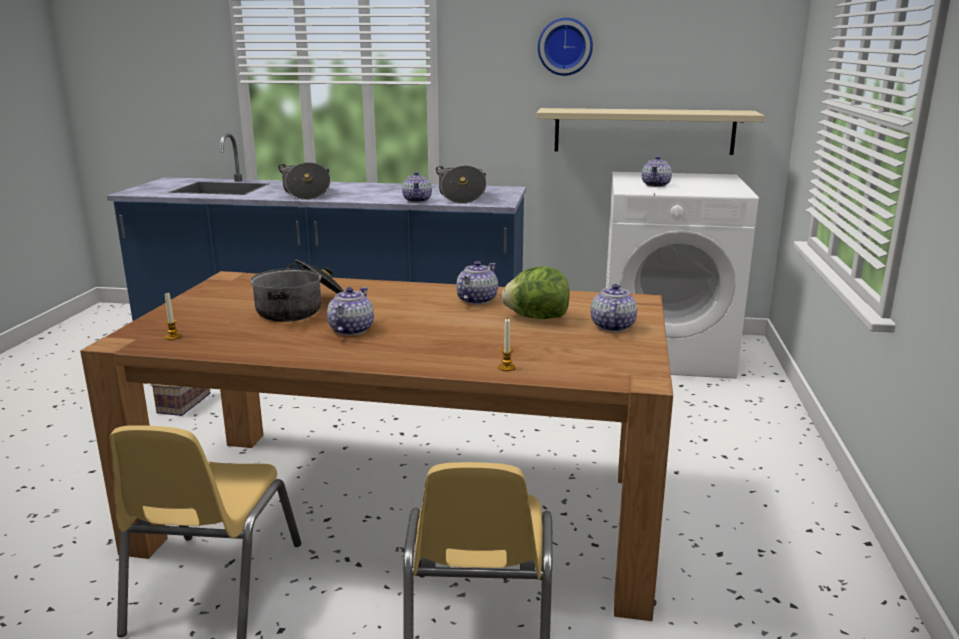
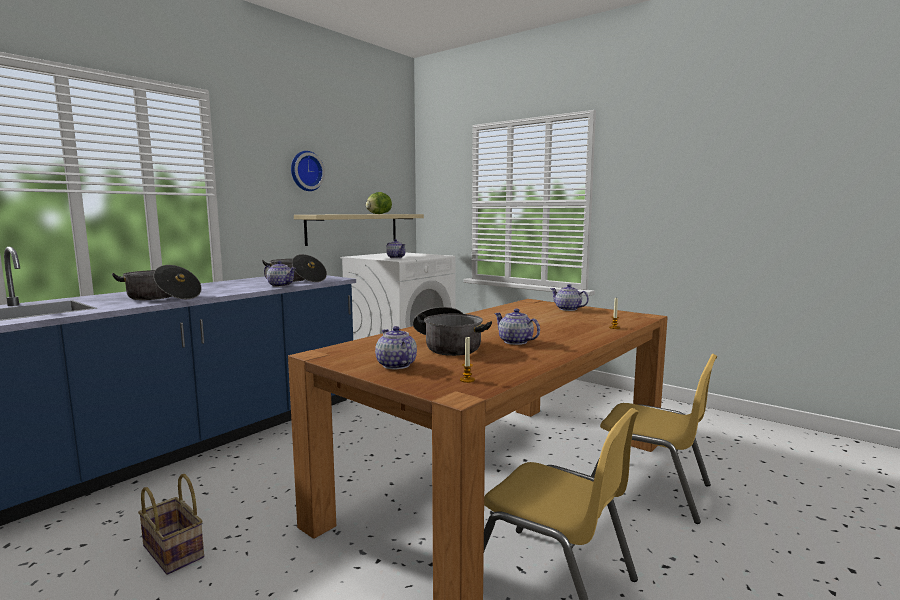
camera: 60 degrees left, 10 degrees down
teapot [456,261,498,304] -> teapot moved to [375,326,417,369]
lettuce [502,266,569,319] -> lettuce moved to [366,192,392,214]

